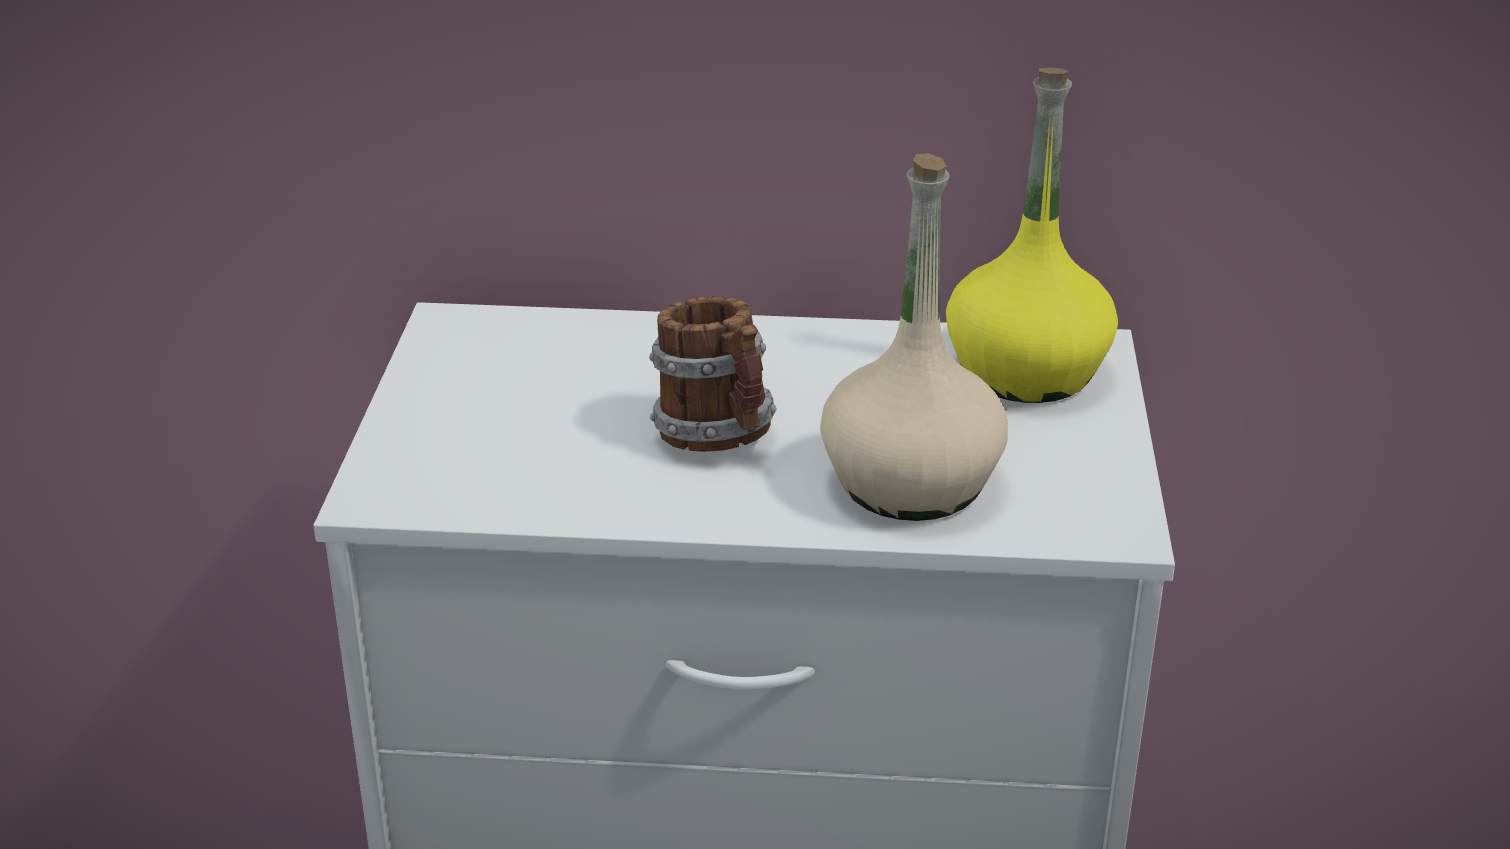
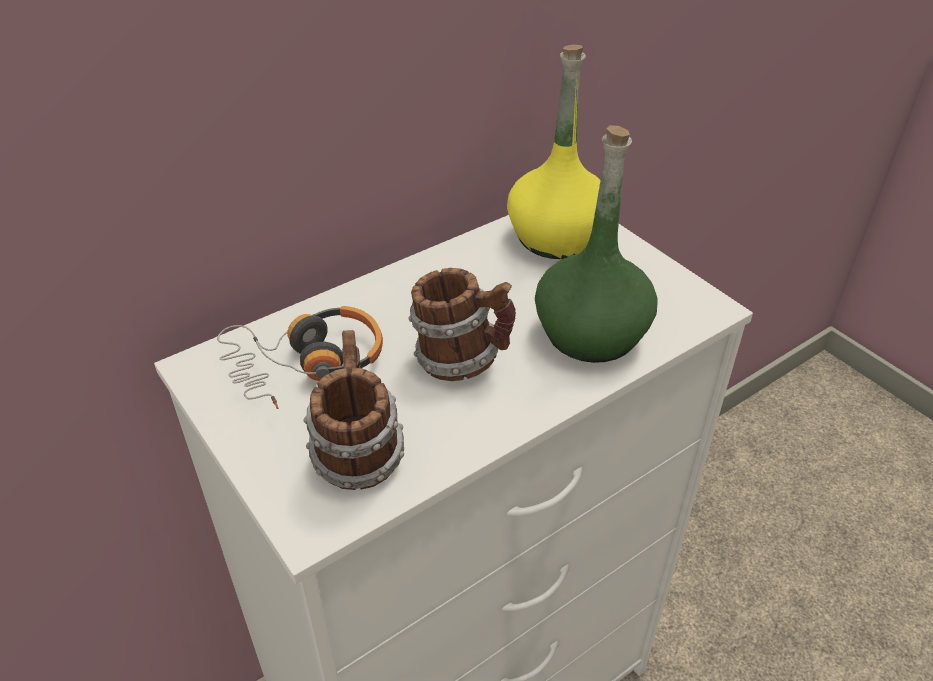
camera: 40 degrees left, 10 degrees up
beige bottle [820,153,1008,521] -> green bottle [535,125,658,363]
none -> headphones [217,306,383,409]
none -> mug [304,330,404,490]

